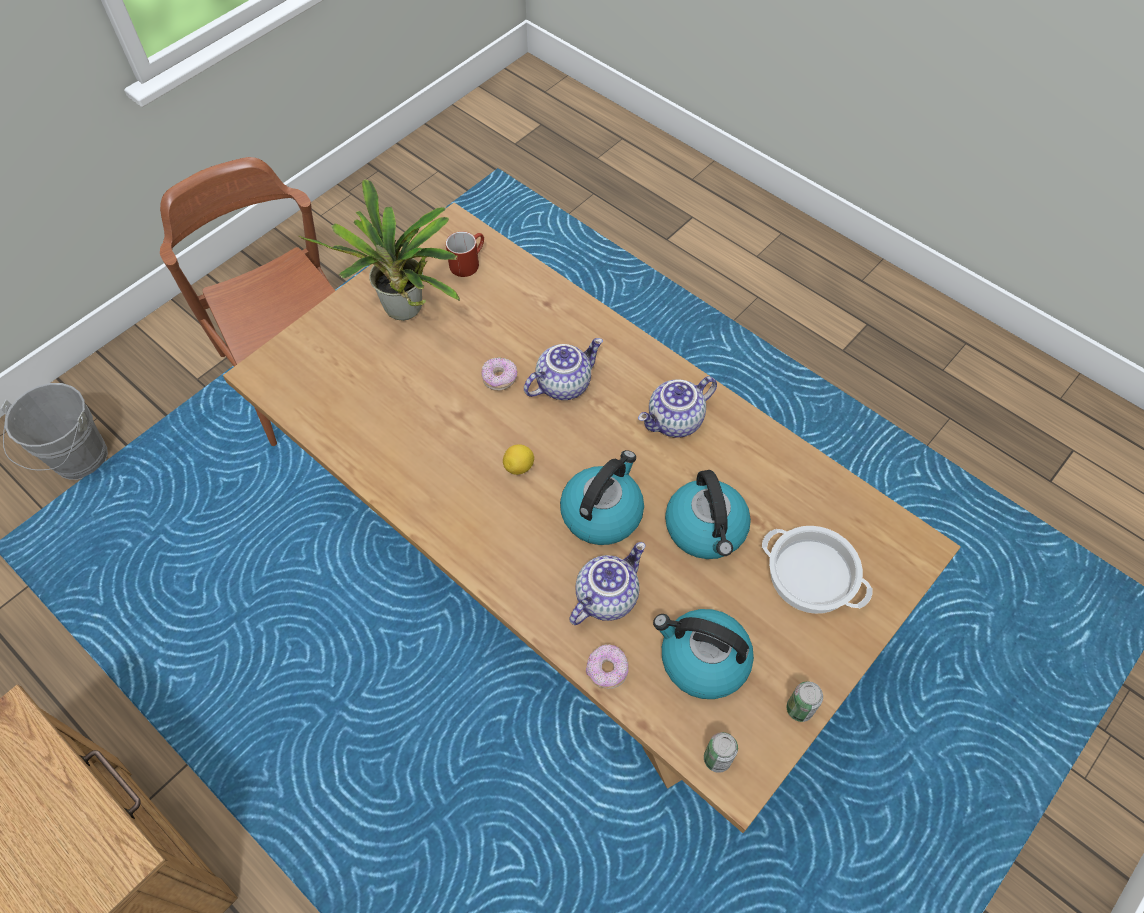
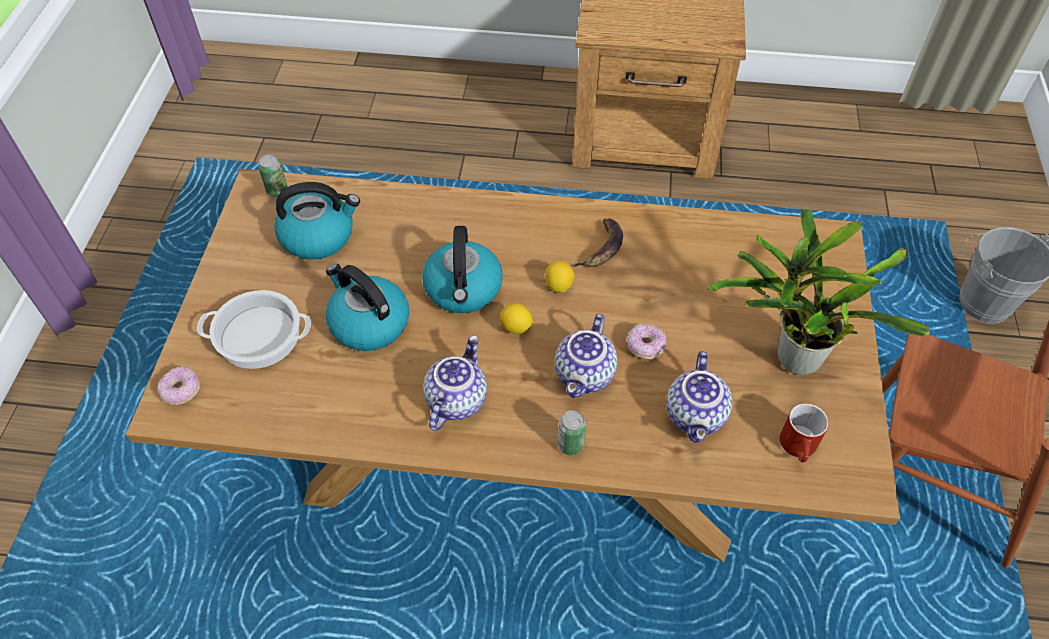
camera: 145 degrees right, 5 degrees down
teapot [569,542,646,625] -> teapot moved to [666,351,732,443]
donut [586,644,629,689] -> donut moved to [157,366,200,405]
can [787,681,823,722] -> can moved to [558,410,586,455]
none -> lemon [500,303,533,334]
none -> banana [570,219,623,267]

